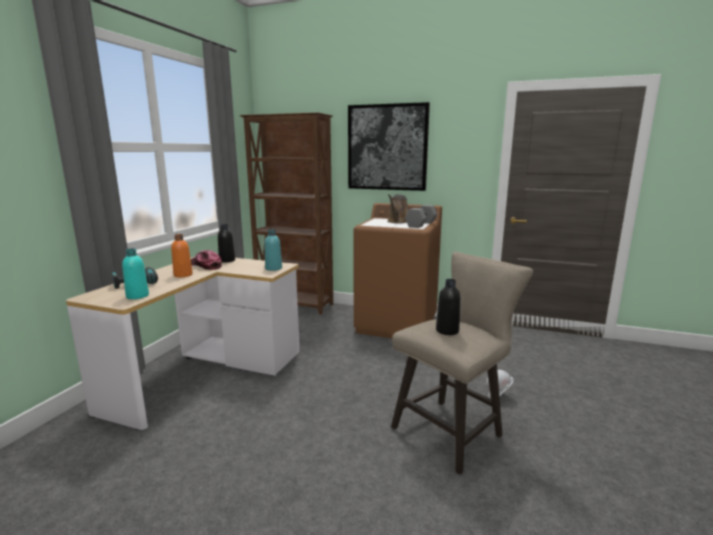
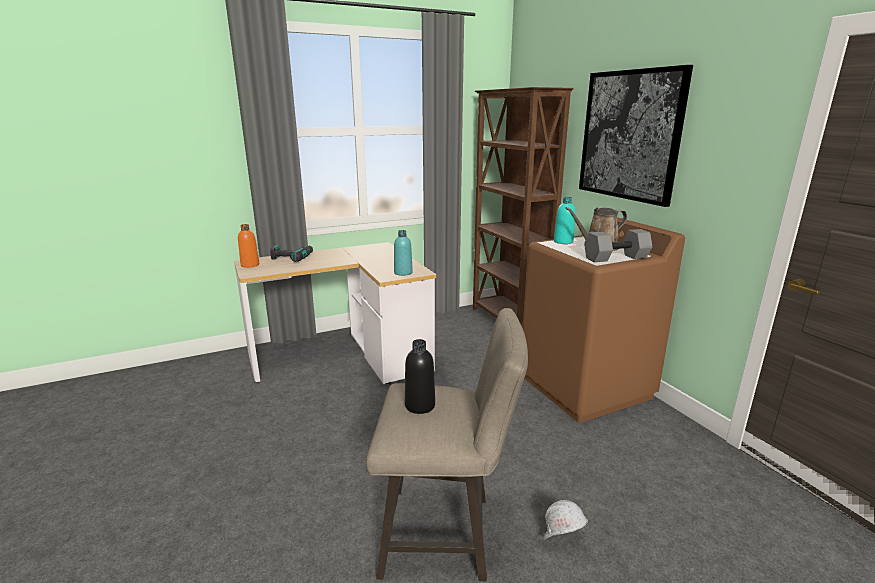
camera: 45 degrees right, 5 degrees up
turquoise bottle [122,248,149,299] -> turquoise bottle moved to [554,197,575,244]
orange bottle [171,234,193,277] -> orange bottle moved to [238,224,259,268]
cap [191,250,222,270] -> none
black bottle [218,224,235,263] -> none

